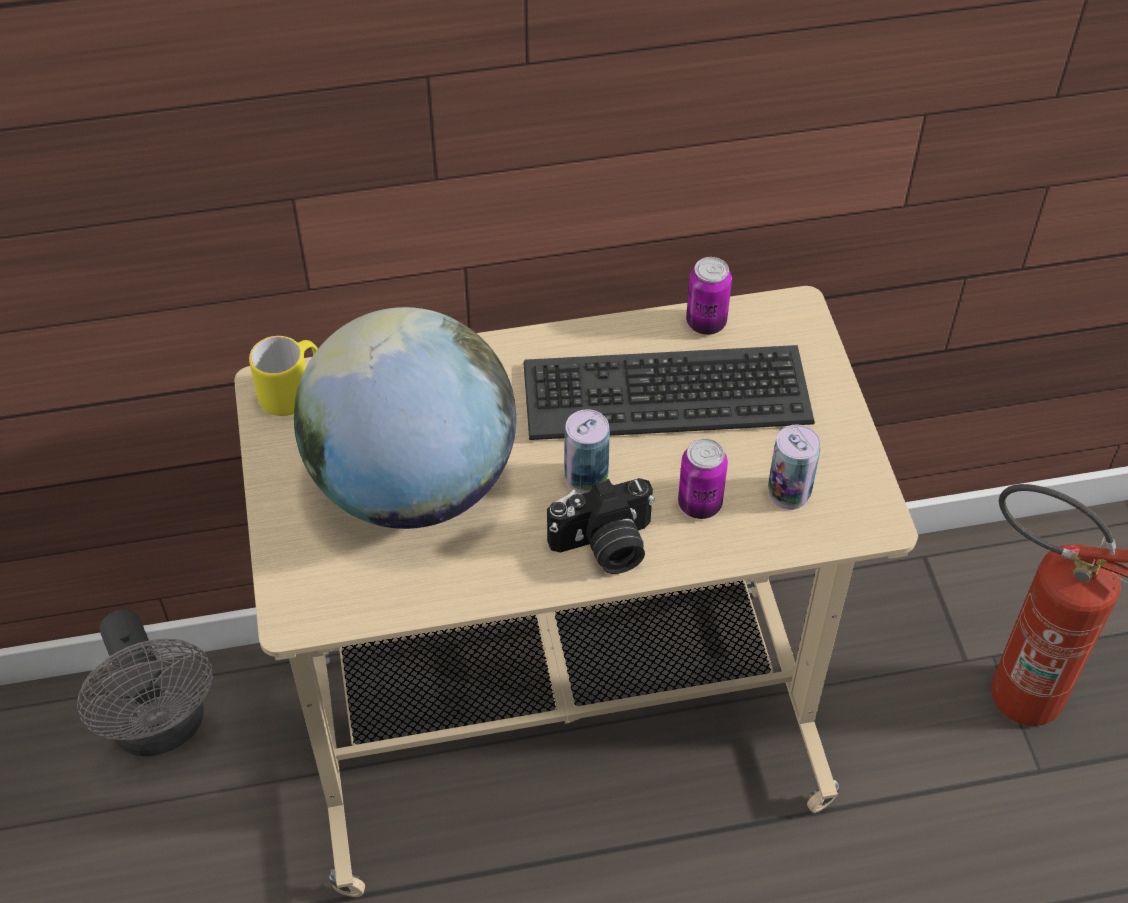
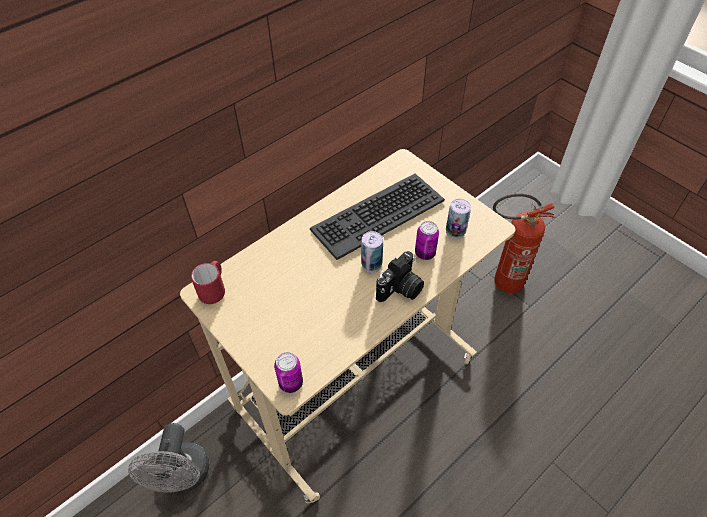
camera: 30 degrees left, 0 degrees up
grey fan [77,609,213,756] -> grey fan turned 60 degrees clockwise [128,423,209,493]
yellow mug [249,336,318,416] -> red mug [191,261,225,304]
globe [294,307,516,529] -> none
can [686,257,732,335] -> can moved to [274,352,303,393]

